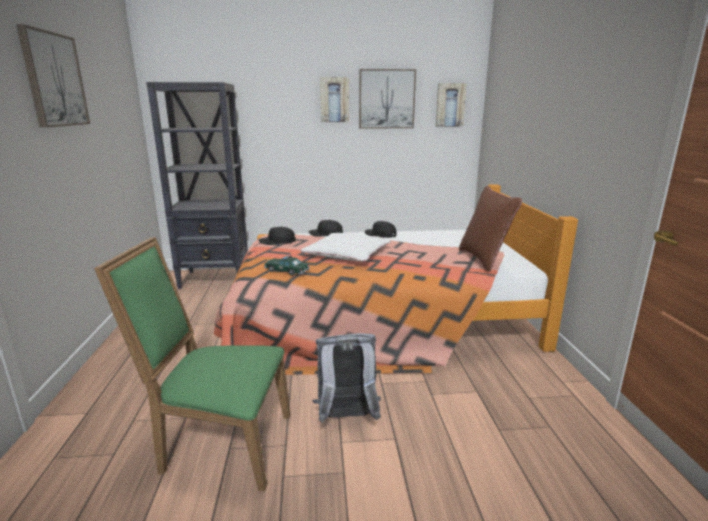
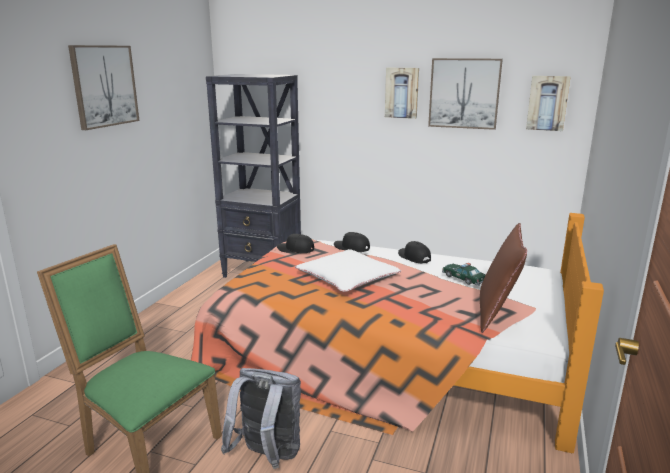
camera: 25 degrees right, 0 degrees up
toy car [264,255,310,276] -> toy car moved to [442,263,486,285]

